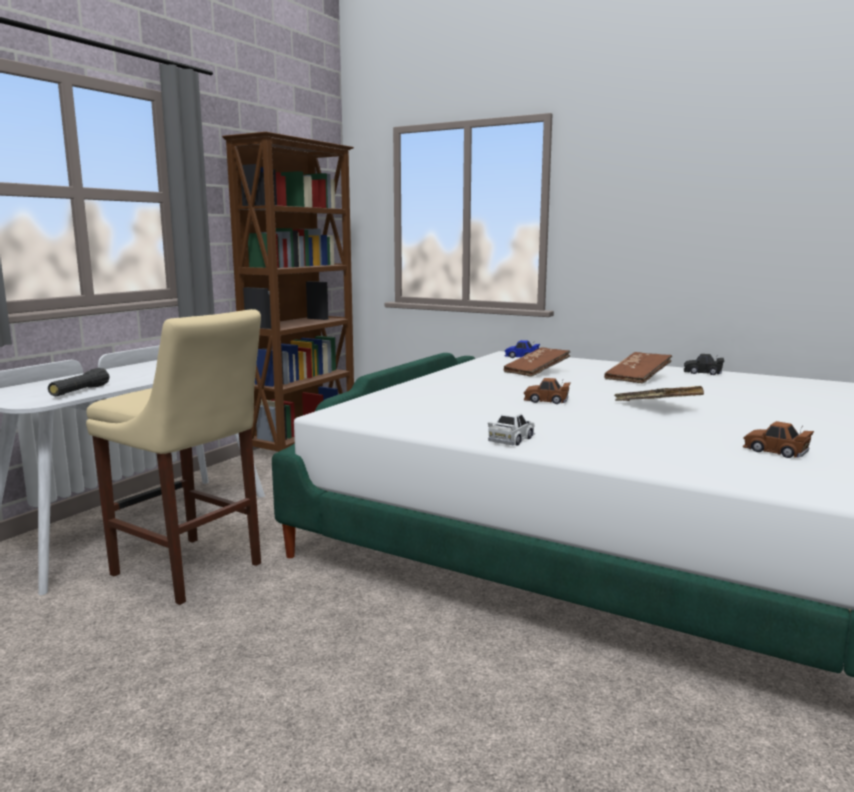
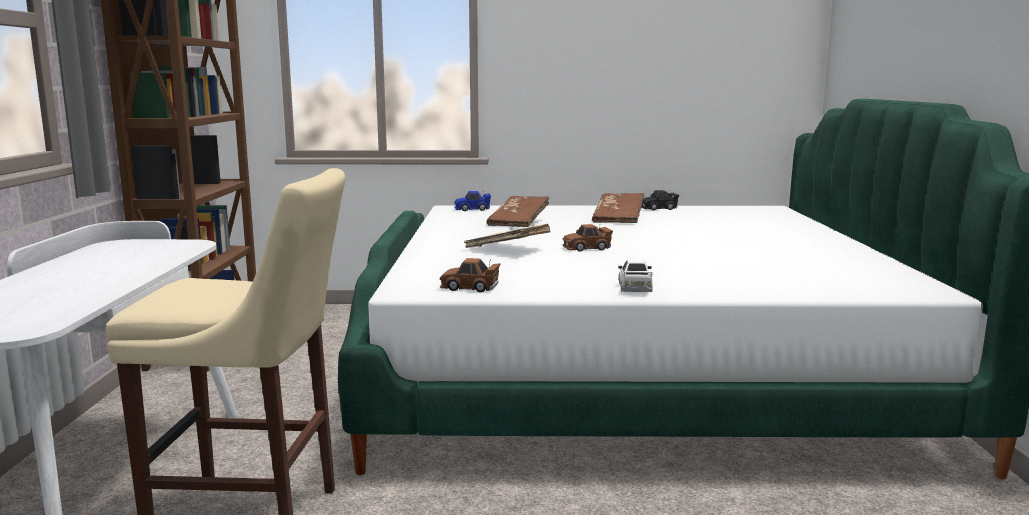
camera: 30 degrees left, 0 degrees up
black flashlight [48,368,110,396] -> none
beige book [614,386,704,401] -> beige book moved to [464,224,550,248]
brown toy car [743,421,814,458] -> brown toy car moved to [440,258,501,292]

